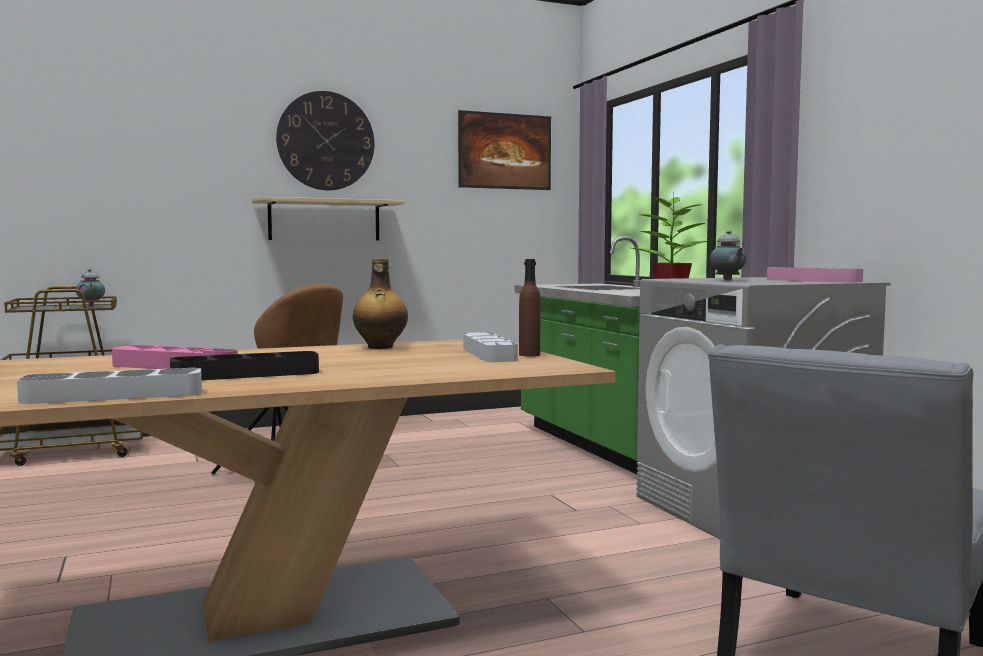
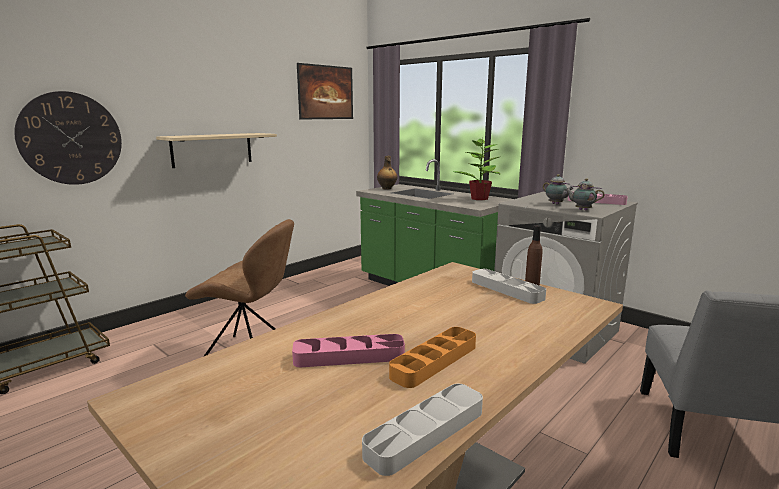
camera: 25 degrees left, 10 degrees up
teapot [76,269,105,307] -> teapot moved to [565,178,605,211]
black tray [170,351,319,380] -> orange tray [389,327,476,388]
wall clock [276,91,374,190] -> wall clock moved to [14,91,122,185]
bottle [353,259,408,349] -> bottle moved to [377,156,397,190]

